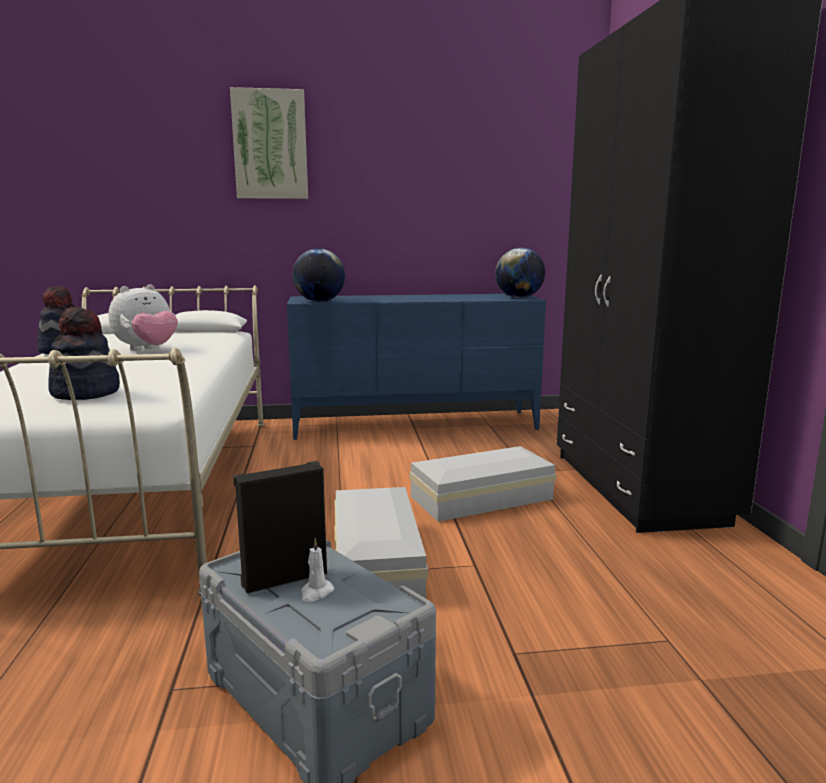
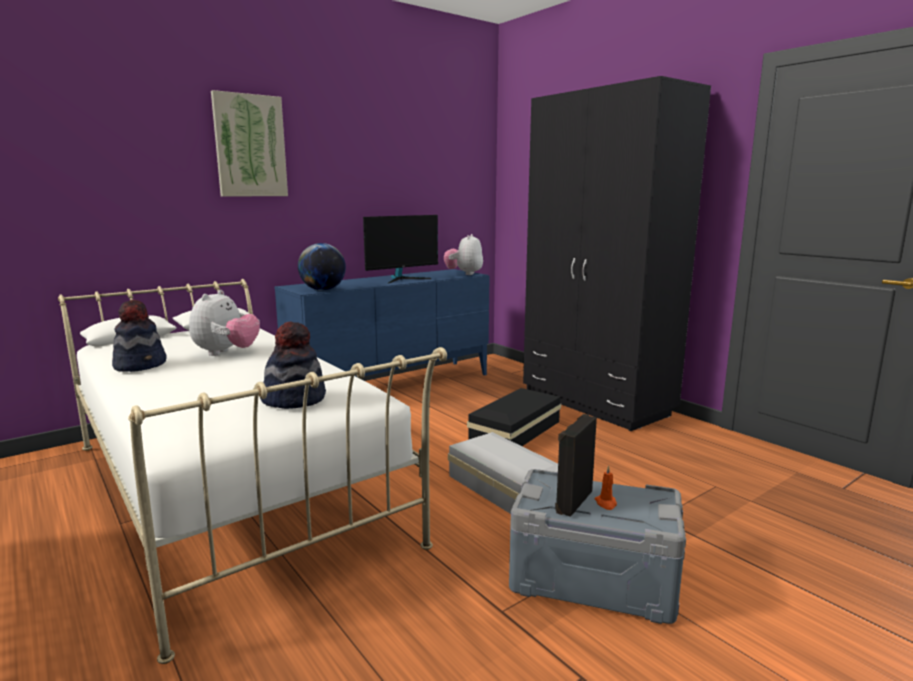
camera: 30 degrees left, 0 degrees up
white candle [301,538,334,602] -> orange candle [595,465,617,510]
white storage box [409,446,556,522] -> black storage box [467,388,561,446]
globe [495,247,545,298] -> plush toy [444,234,483,275]
none -> monitor [363,215,438,284]

